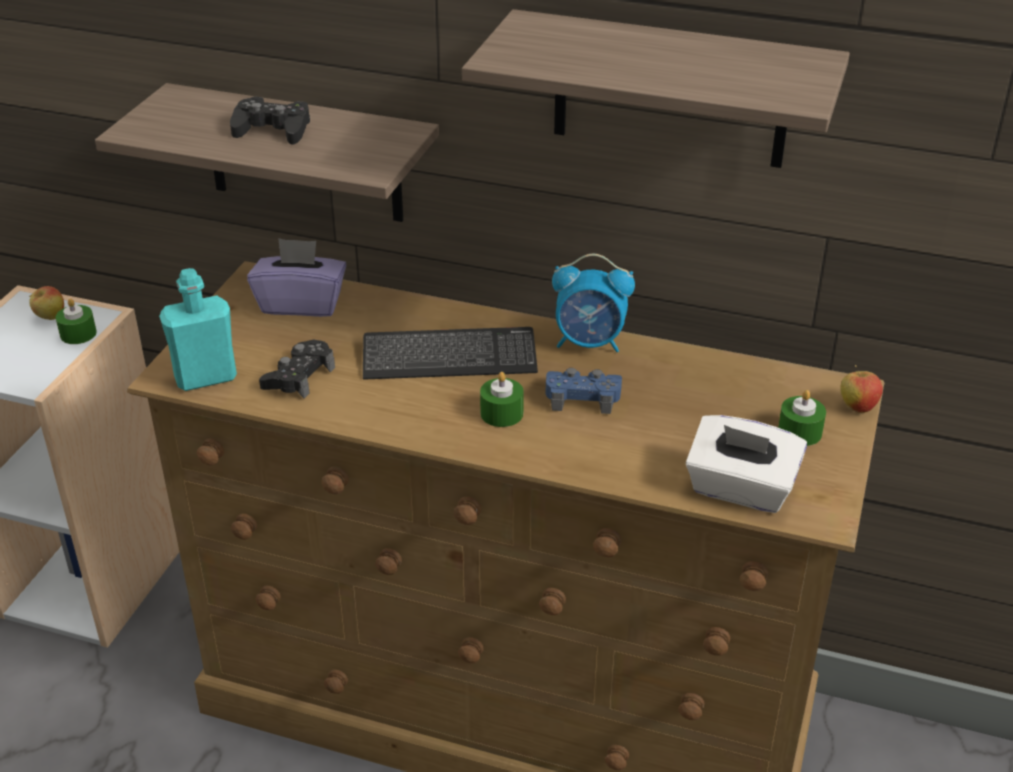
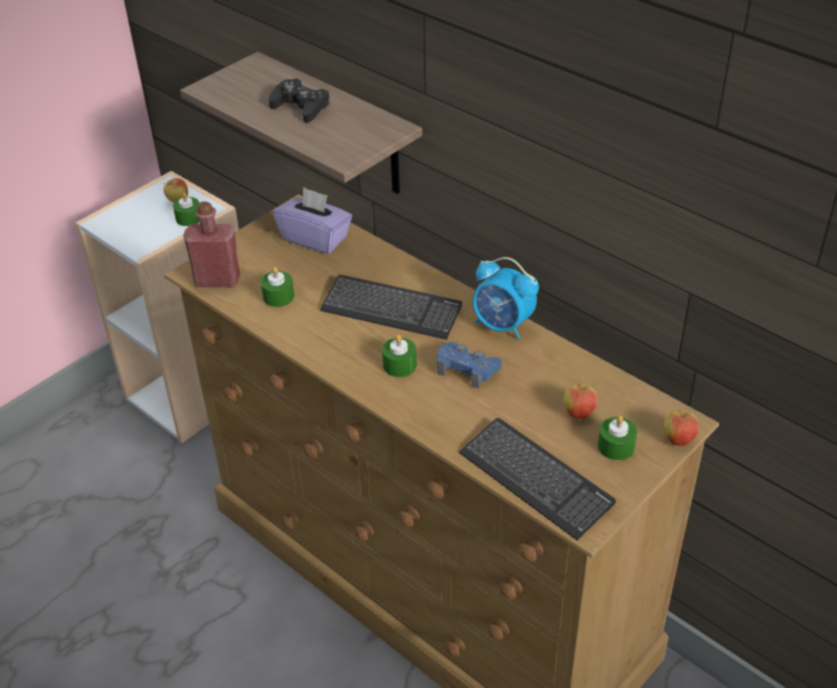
camera: 25 degrees right, 5 degrees up
turquoise bottle [159,268,237,391] -> red bottle [183,202,240,287]
black game controller [259,339,335,399] -> green candle [261,267,294,307]
shelf [462,9,850,168] -> none
white tissue box [686,415,807,513] -> keyboard [459,418,616,541]
none -> apple [564,379,598,419]

